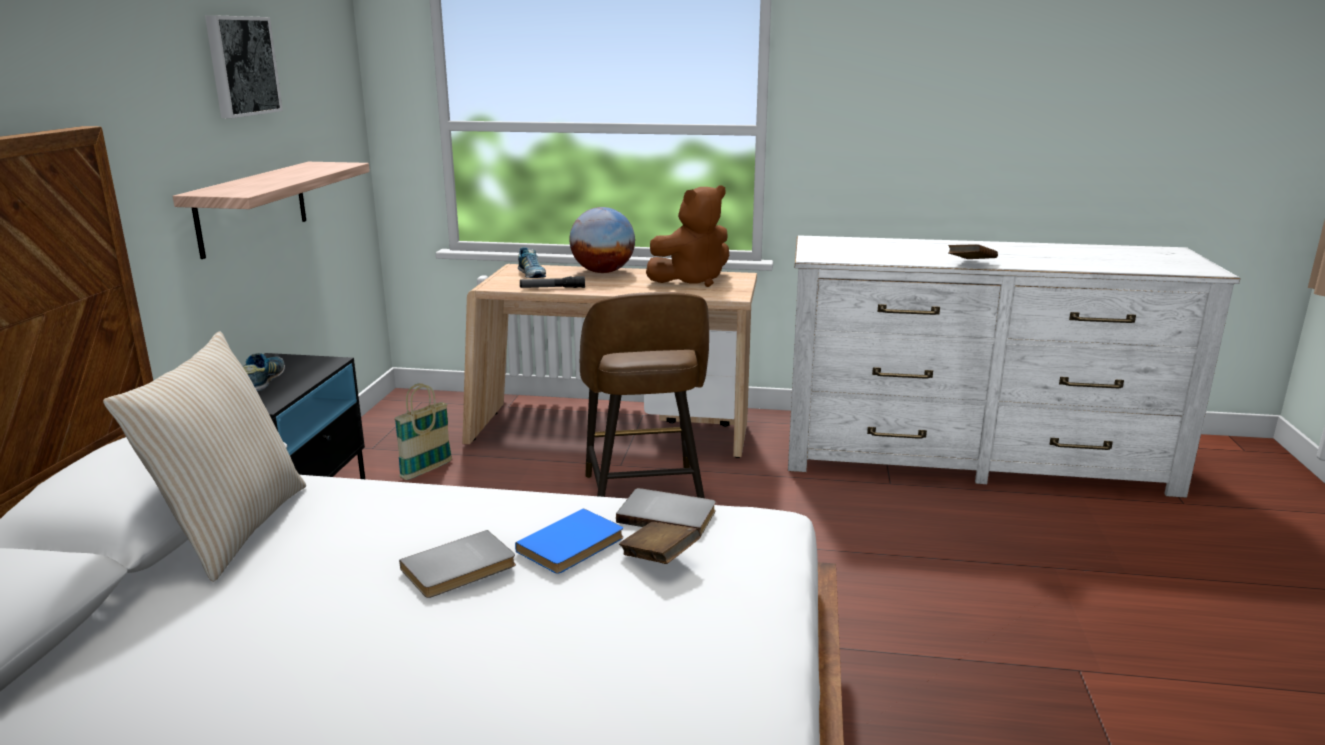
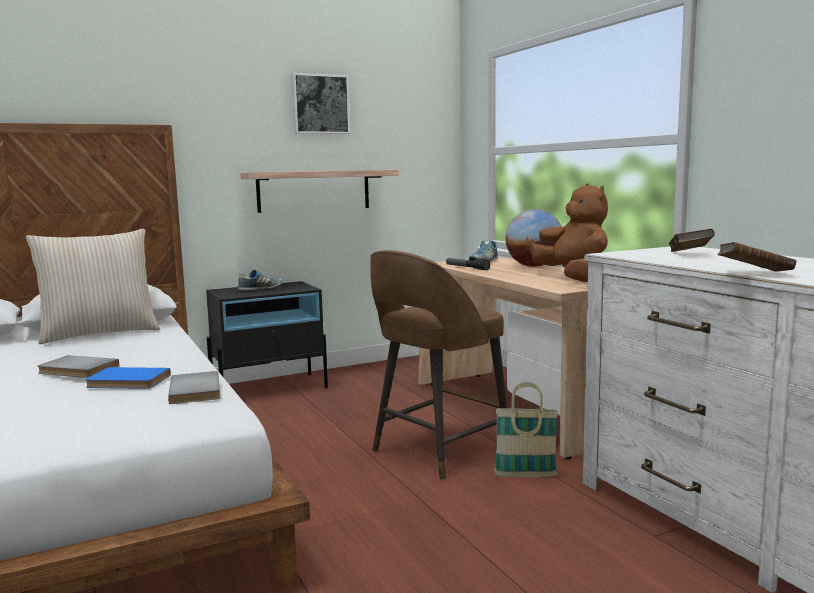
camera: 55 degrees right, 10 degrees down
basket [394,383,452,480] -> basket moved to [494,382,559,477]
brown book [619,522,701,564] -> brown book moved to [669,229,715,252]
brown plush toy [646,185,729,287] -> brown plush toy turned 135 degrees counterclockwise [530,183,608,282]

